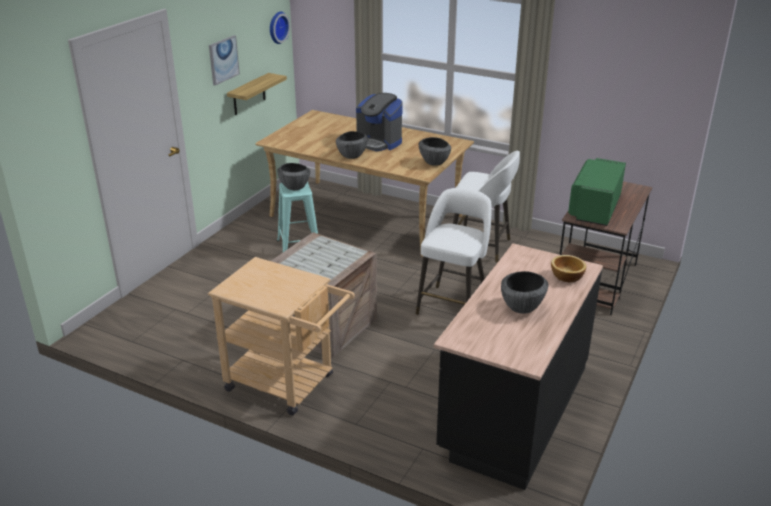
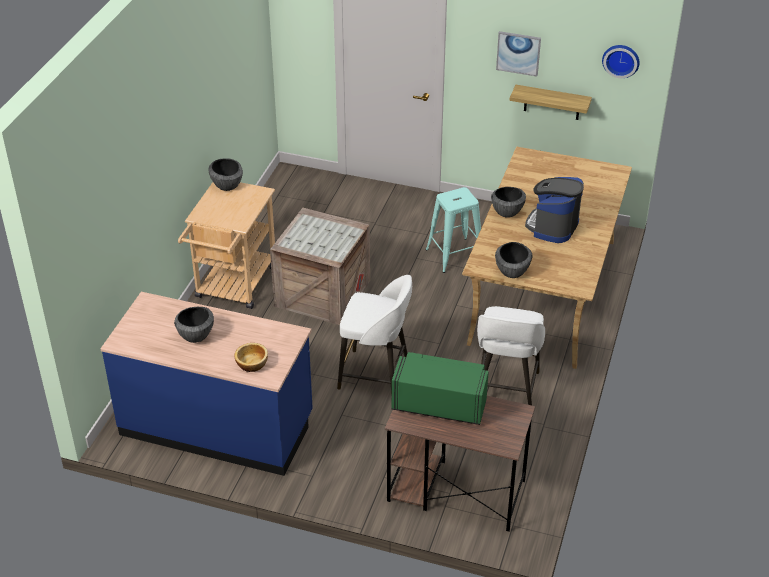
camera: 80 degrees right, 10 degrees up
bowl [277,163,310,190] -> bowl moved to [208,158,243,191]
black counter [434,243,603,490] -> blue counter [101,292,313,476]

